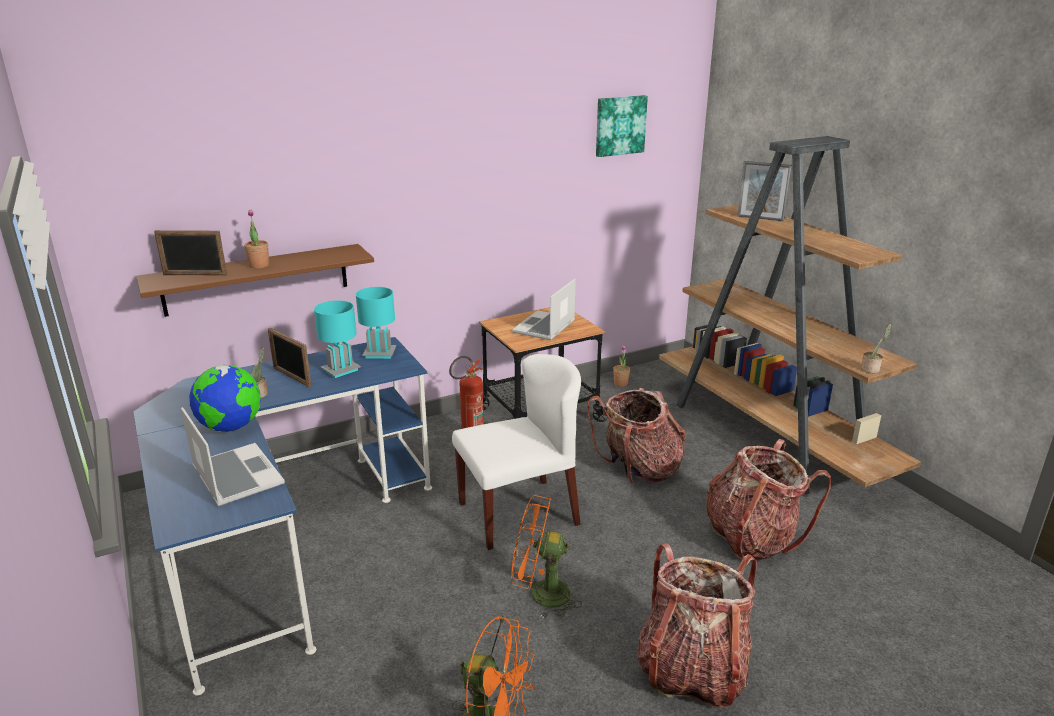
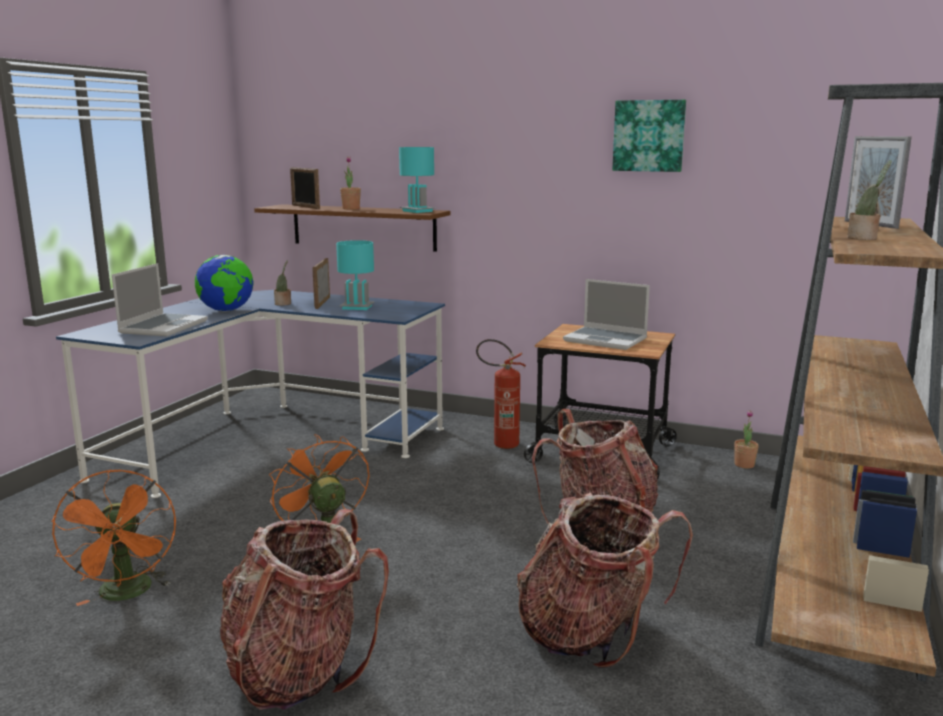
camera: 50 degrees right, 10 degrees down
turquoise table lamp [356,287,396,359] -> turquoise table lamp moved to [399,147,435,213]
white chair [452,354,581,550] -> none
laptop [512,279,576,340] -> laptop turned 135 degrees counterclockwise [563,279,650,350]
picture [596,95,648,157] -> picture moved to [612,100,686,172]
potted plant [861,323,891,373] -> potted plant moved to [847,160,892,240]

